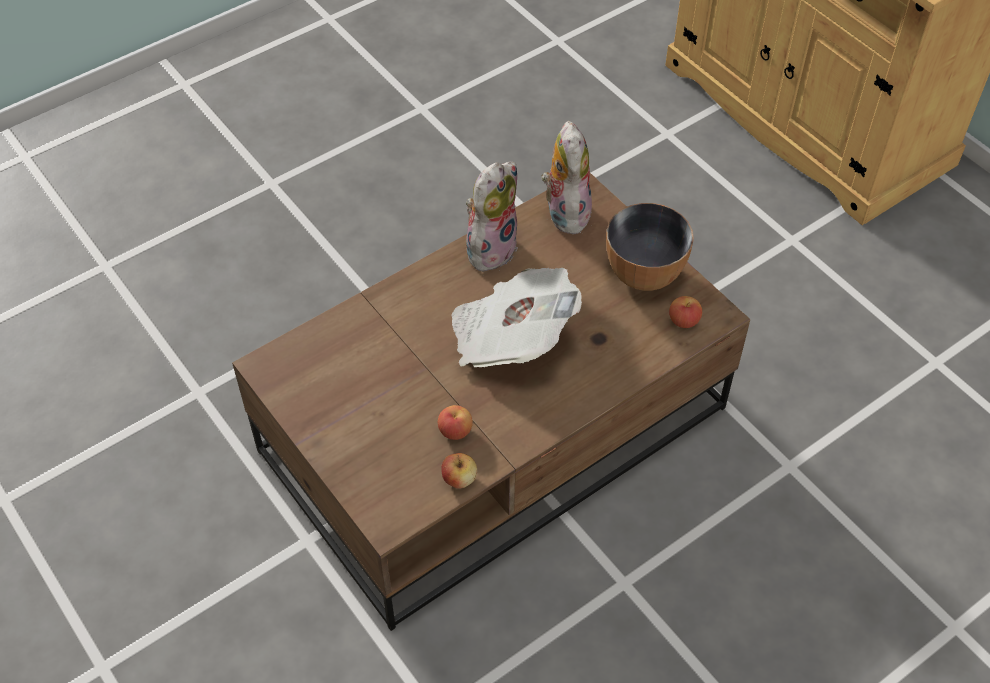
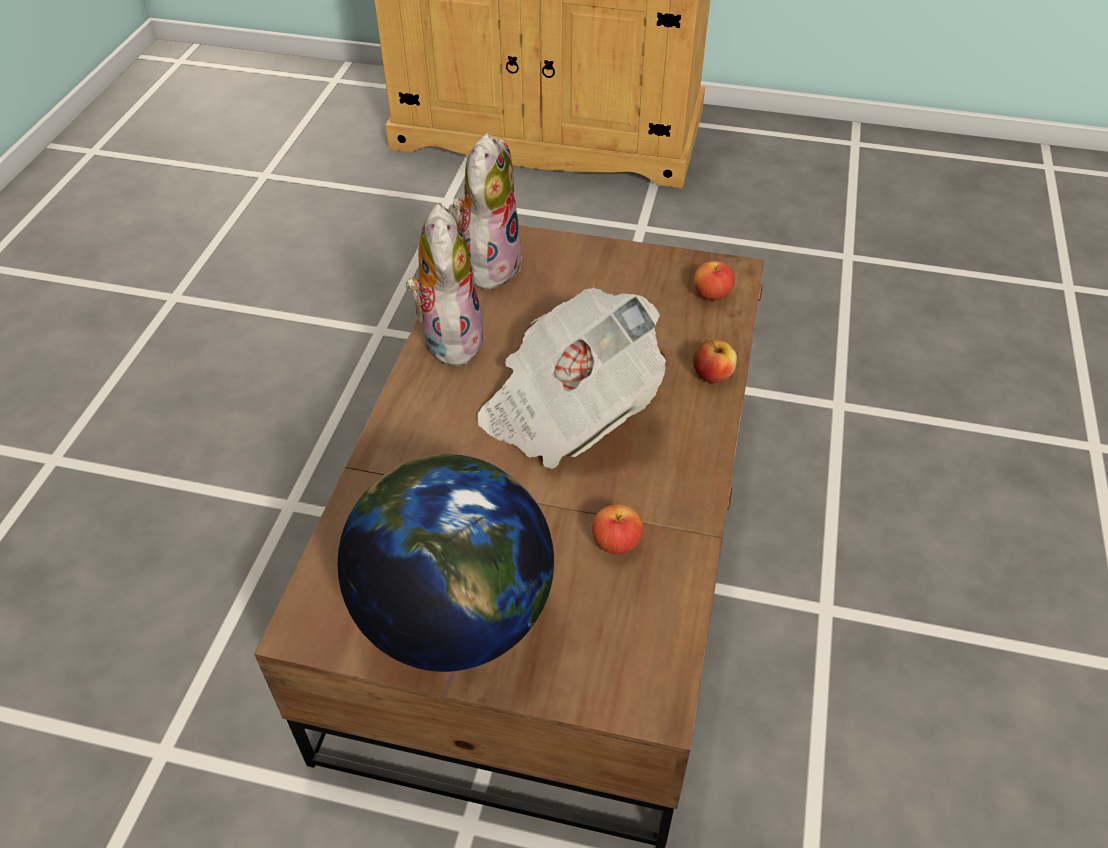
camera: 40 degrees left, 5 degrees down
apple [441,453,477,489] -> apple moved to [693,340,737,383]
plush toy [542,121,592,235] -> plush toy turned 60 degrees clockwise [452,133,523,290]
bowl [606,203,694,291] -> none
none -> globe [338,454,554,672]

